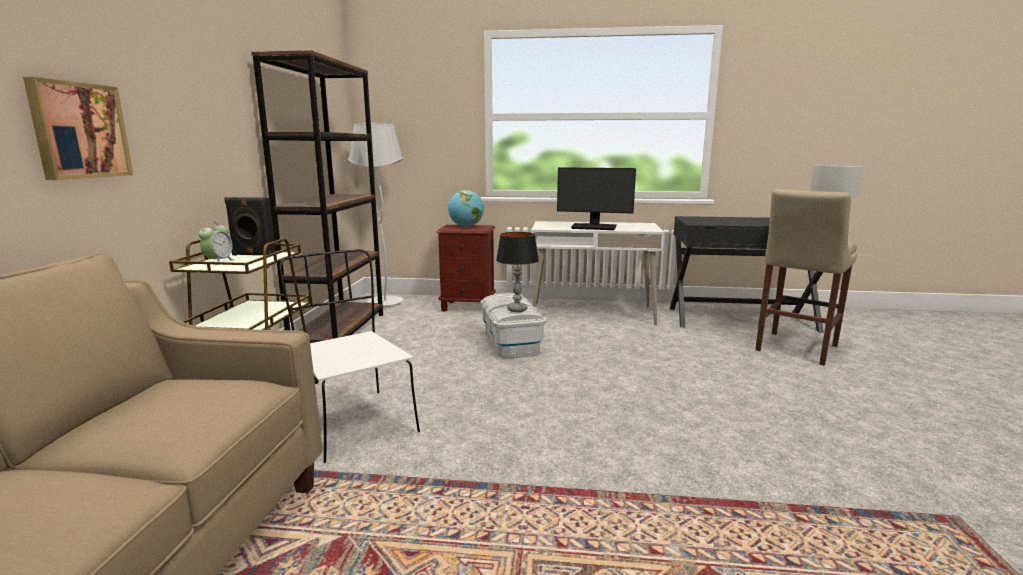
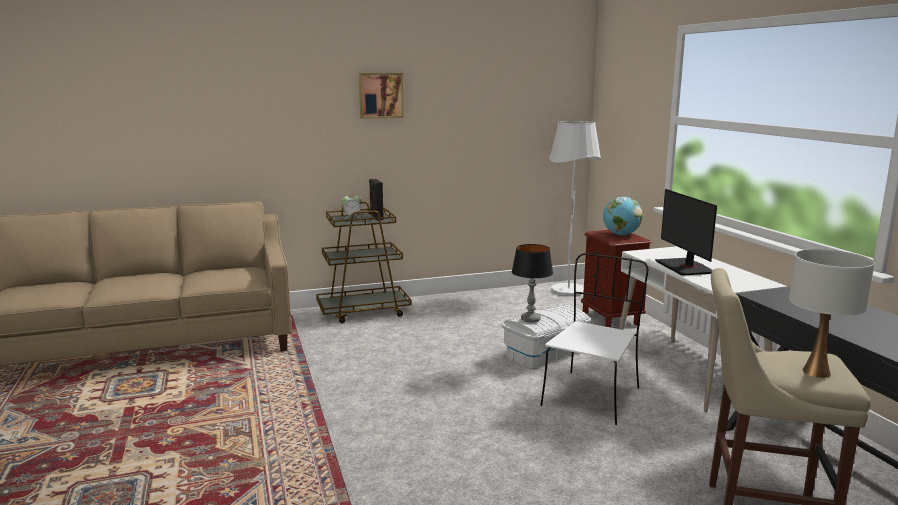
camera: 65 degrees right, 0 degrees up
picture [23,77,133,180] -> picture moved to [359,73,404,119]
brown bookcase [251,50,383,343] -> none
white chair [279,249,420,463] -> white chair moved to [540,253,648,425]

